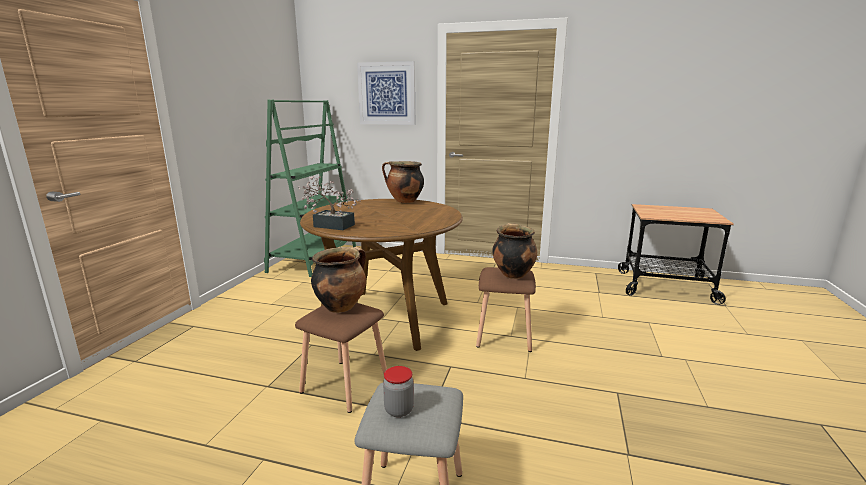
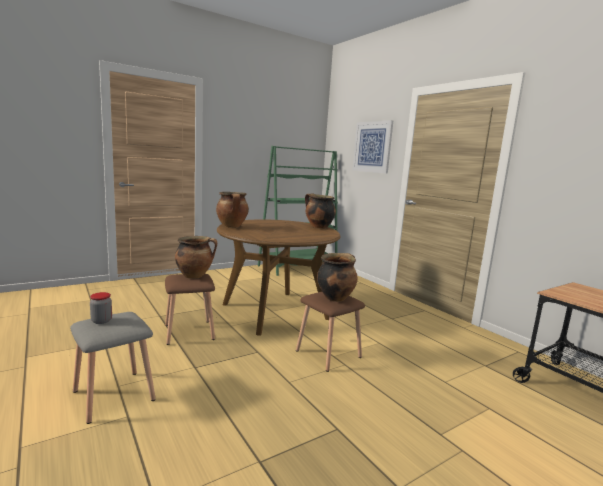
camera: 40 degrees right, 5 degrees down
potted plant [298,176,360,230] -> cooking pot [216,192,249,228]

